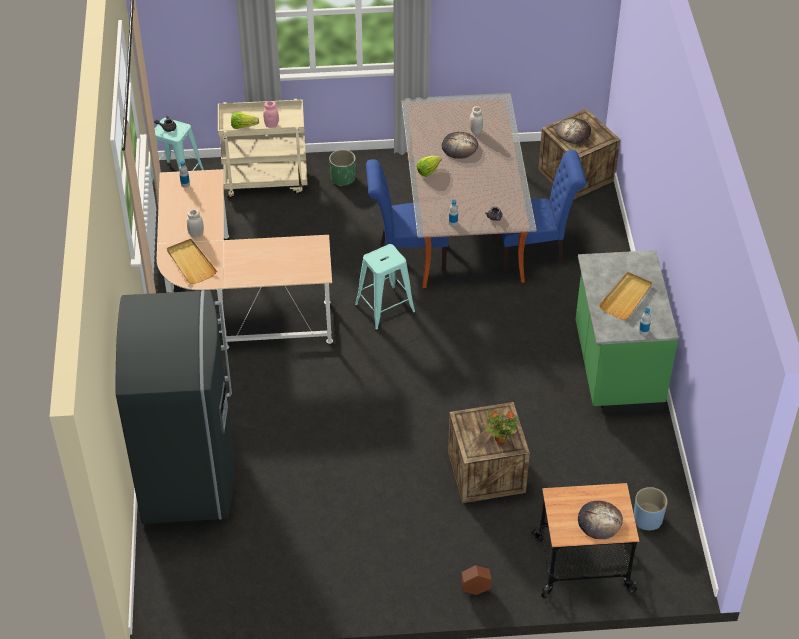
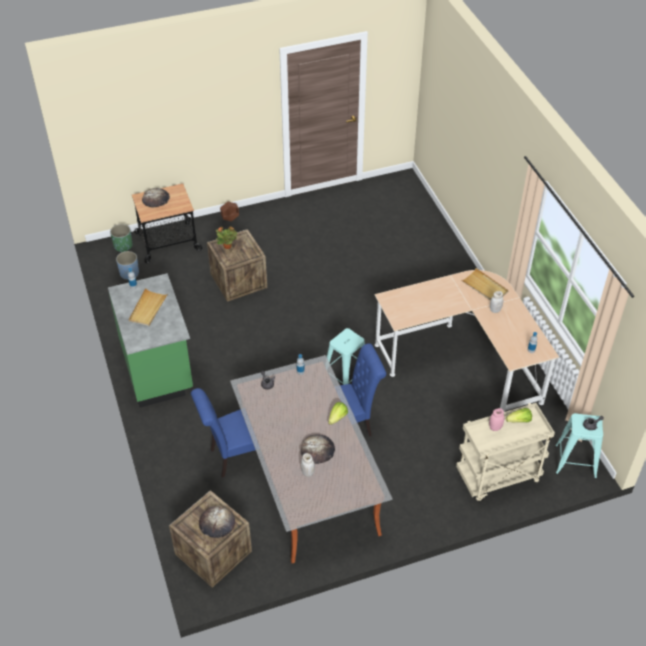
camera: 165 degrees right, 0 degrees up
grey fridge [116,290,235,524] -> none
green planter [329,150,356,186] -> green planter moved to [110,224,132,252]

